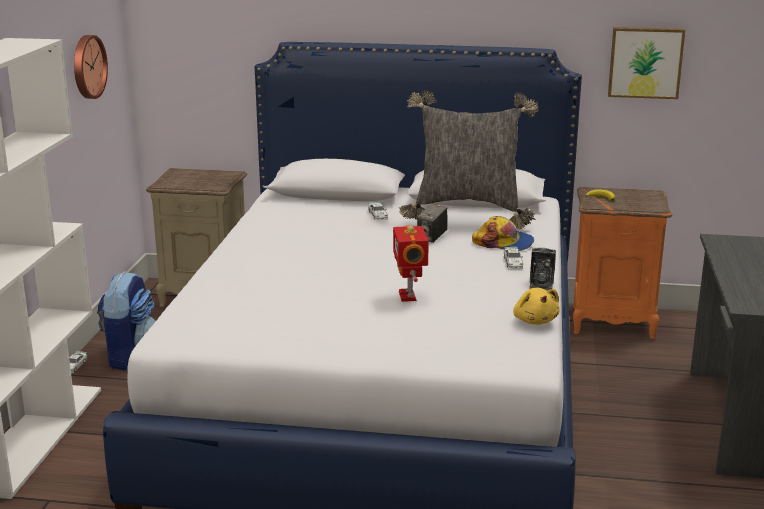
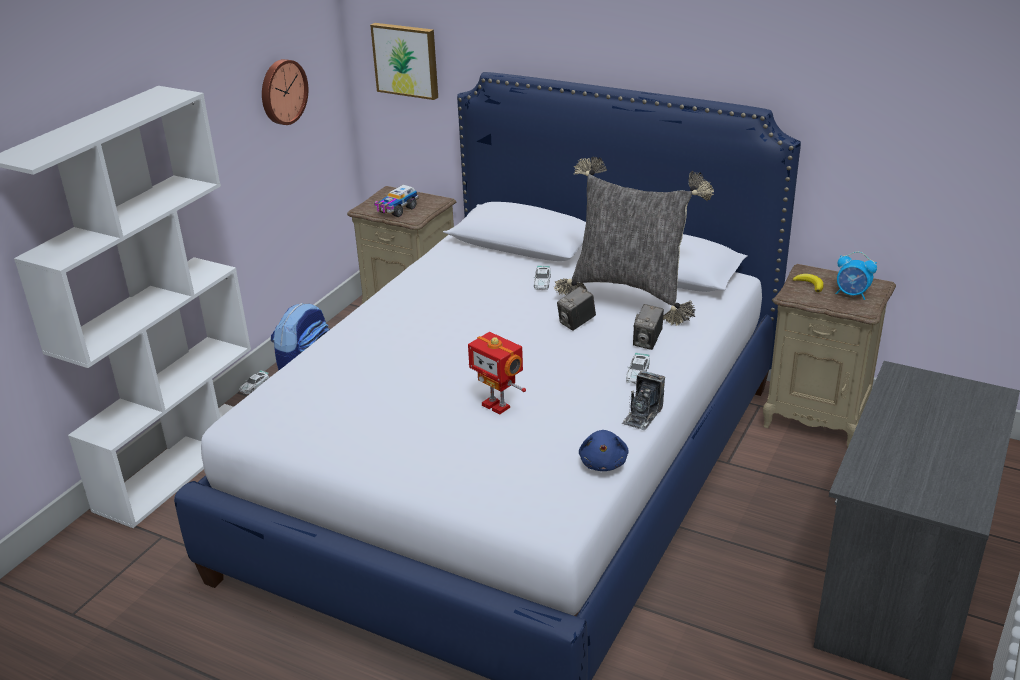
camera: 20 degrees right, 10 degrees up
toy robot [393,225,429,302] -> toy robot turned 60 degrees counterclockwise [468,332,526,415]
cap [472,216,534,251] -> camera [633,304,664,350]
yellow plush toy [513,288,560,325] -> blue plush toy [579,430,629,471]
orange nightstand [573,187,672,339] -> beige nightstand [763,264,896,448]
picture [608,27,685,99] -> picture moved to [370,23,438,100]
none -> toy truck [374,185,418,217]
none -> alarm clock [836,252,877,300]

